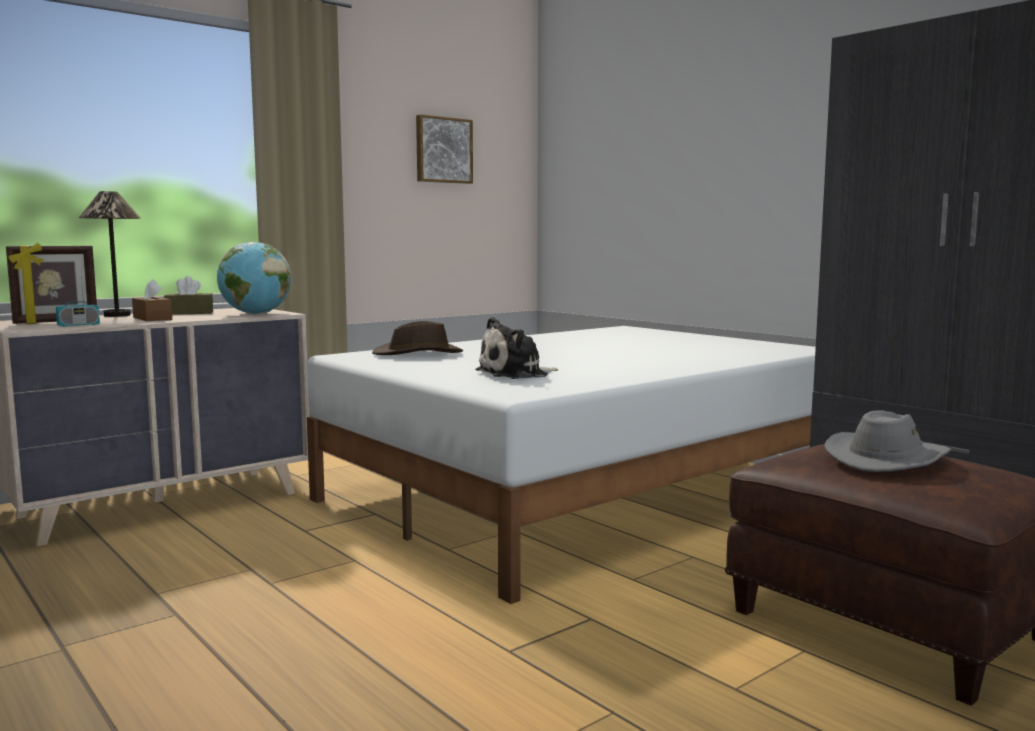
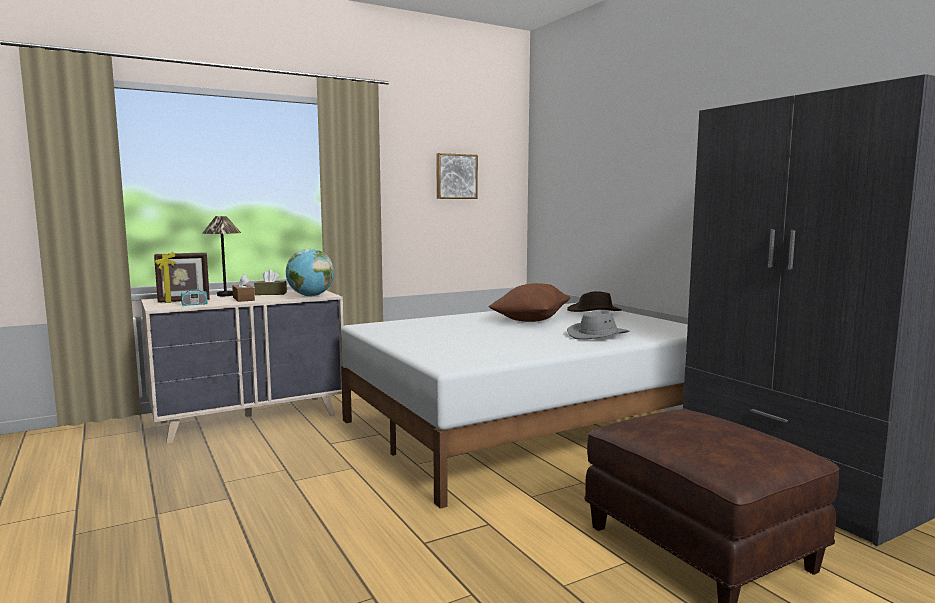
camera: 10 degrees right, 0 degrees up
brown hat [372,321,463,355] -> brown hat moved to [567,291,621,312]
plush toy [475,317,558,379] -> none
grey hat [824,410,952,472] -> grey hat moved to [567,312,629,340]
none -> brown pillow [488,283,570,322]

